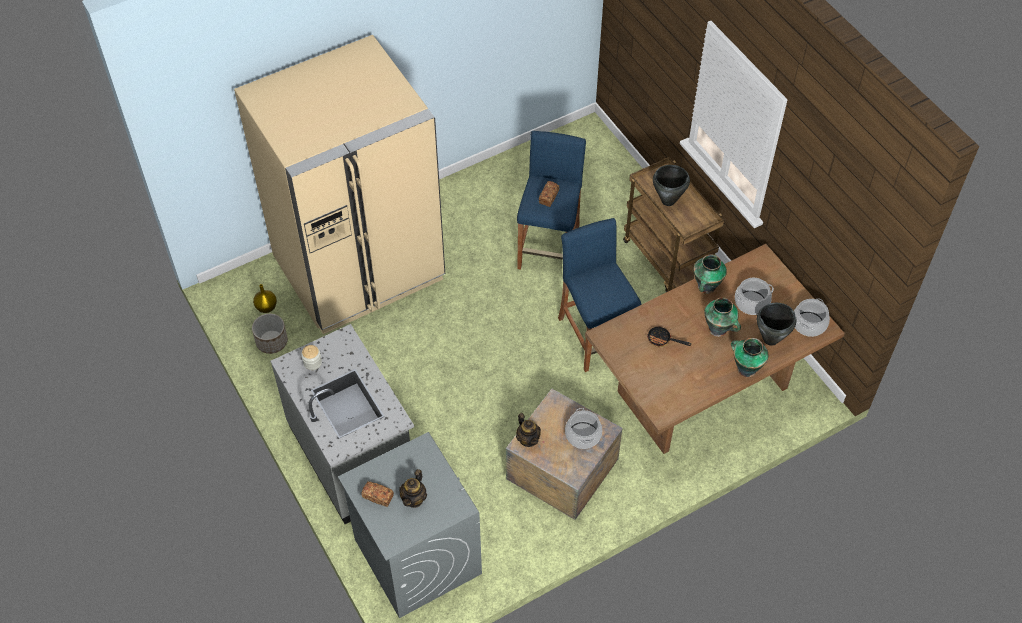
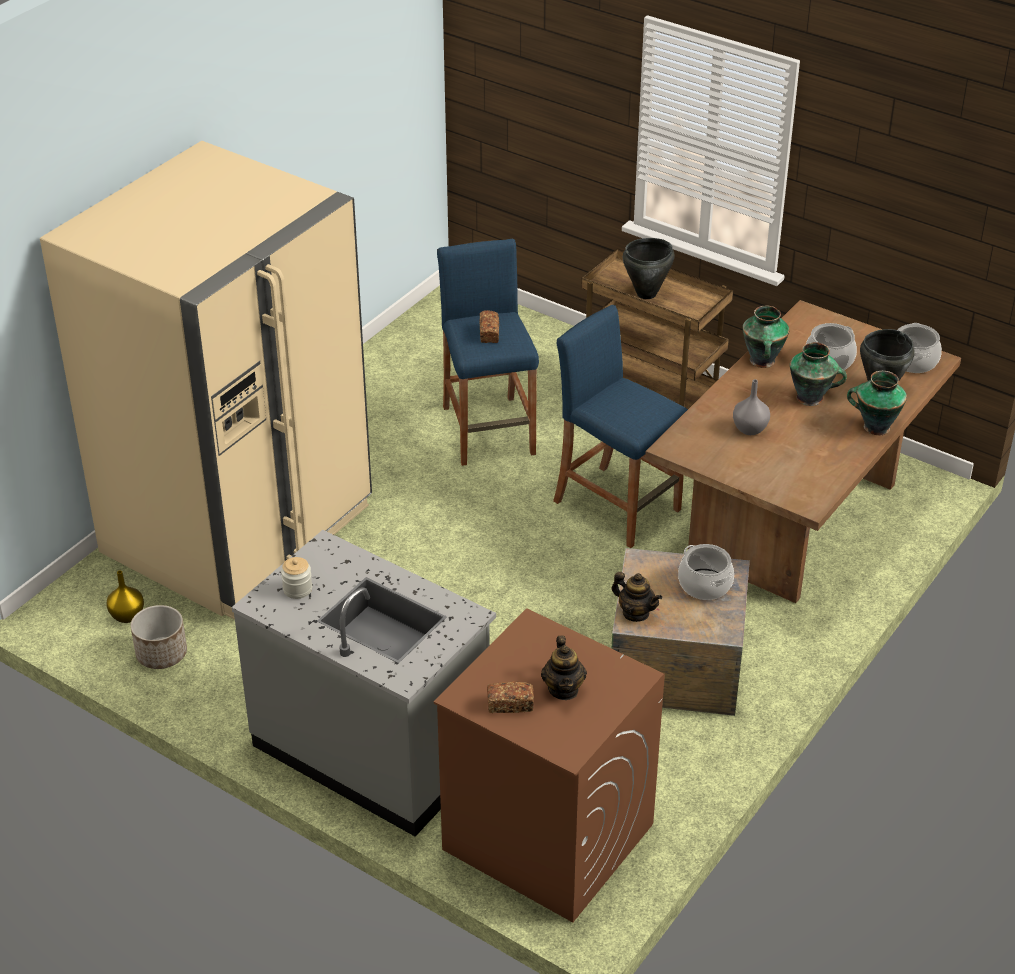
camera: 25 degrees left, 15 degrees down
grey washing machine [338,432,482,618] -> brown washing machine [434,609,665,923]
frying pan [647,326,691,347] -> grey vase [733,379,770,435]

